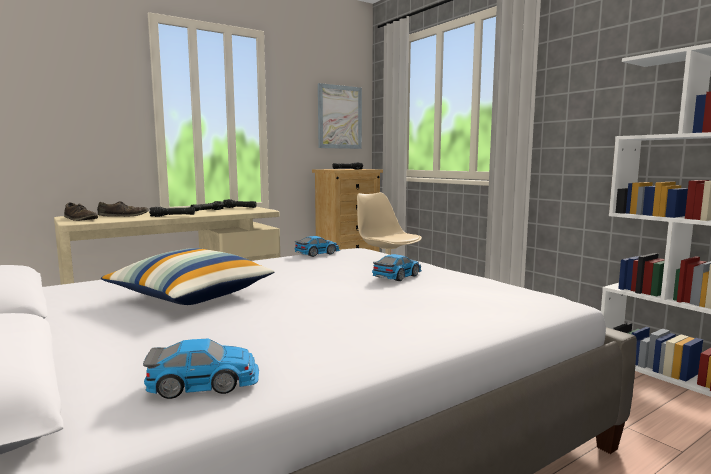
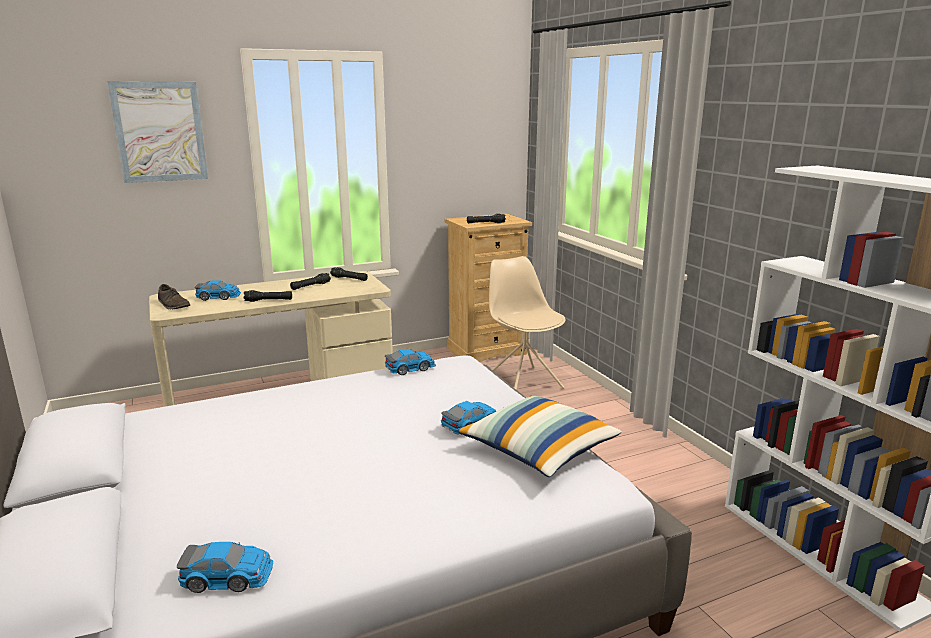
camera: 10 degrees right, 10 degrees up
brown shoe [97,201,149,217] -> toy car [195,280,241,301]
pillow [101,248,275,305] -> pillow moved to [457,395,622,477]
picture [318,83,362,149] -> picture moved to [107,81,208,183]

